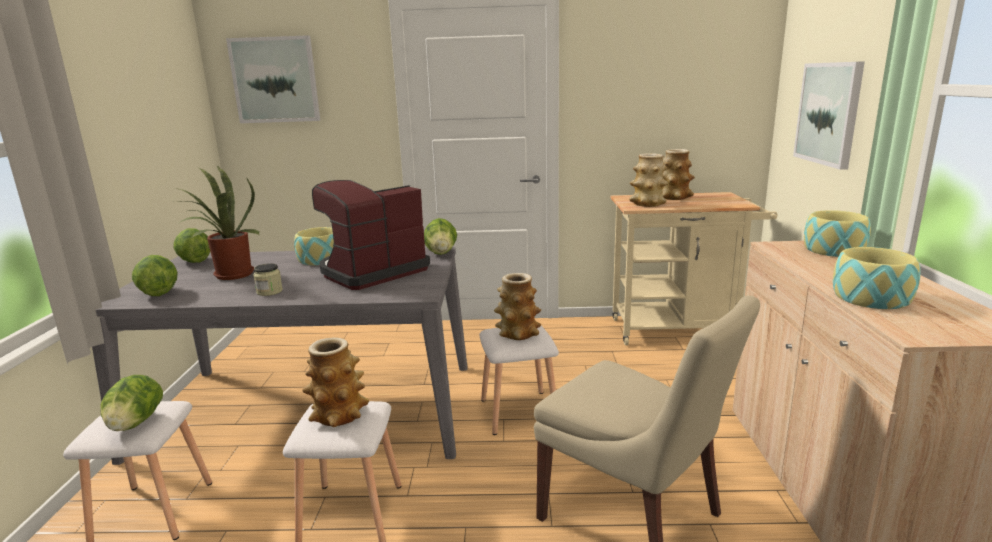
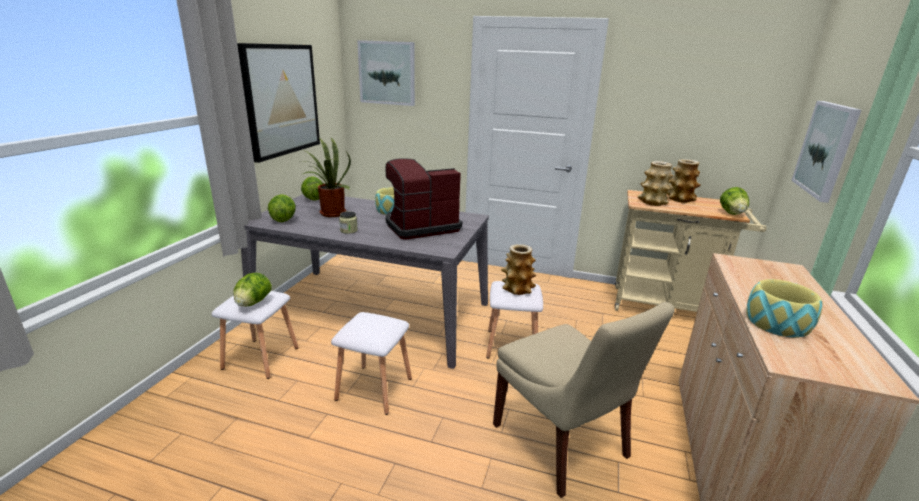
camera: 15 degrees right, 5 degrees up
vase [302,337,369,427] -> none
lettuce [424,218,457,255] -> lettuce moved to [720,187,749,215]
bowl [804,210,871,257] -> none
none -> picture [237,43,320,163]

